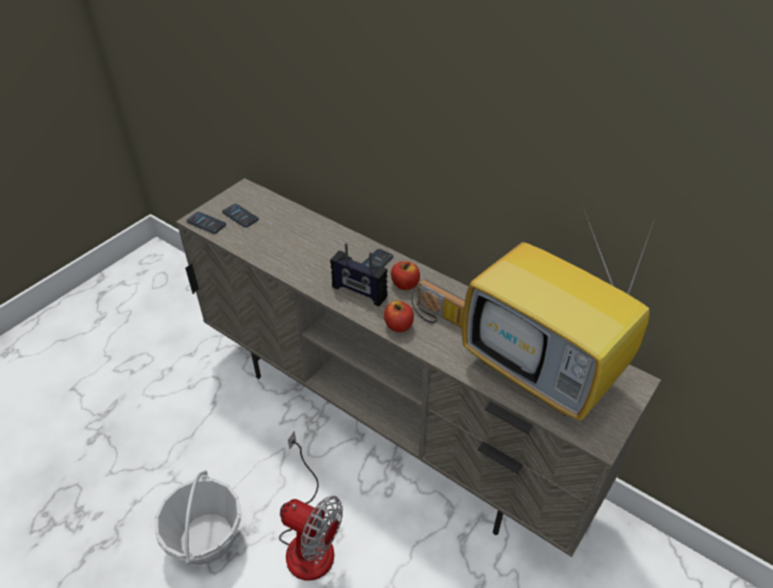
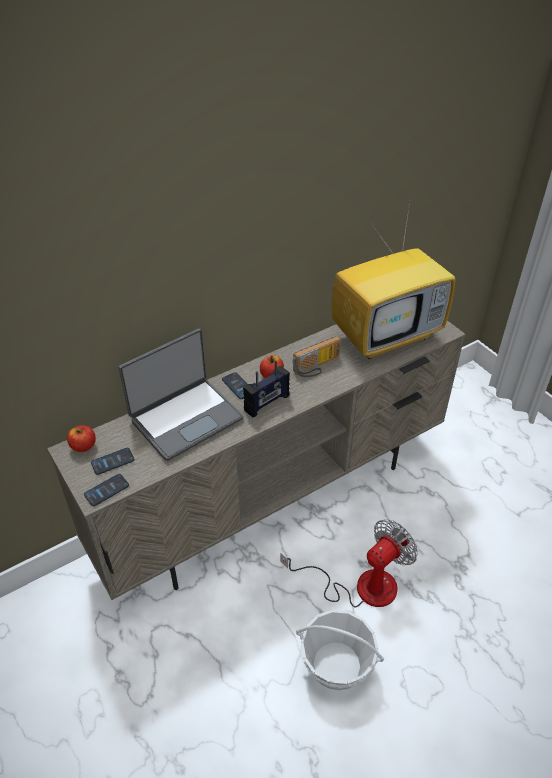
camera: 70 degrees left, 0 degrees up
apple [384,301,414,332] -> apple moved to [67,425,96,452]
none -> laptop [119,329,244,461]

